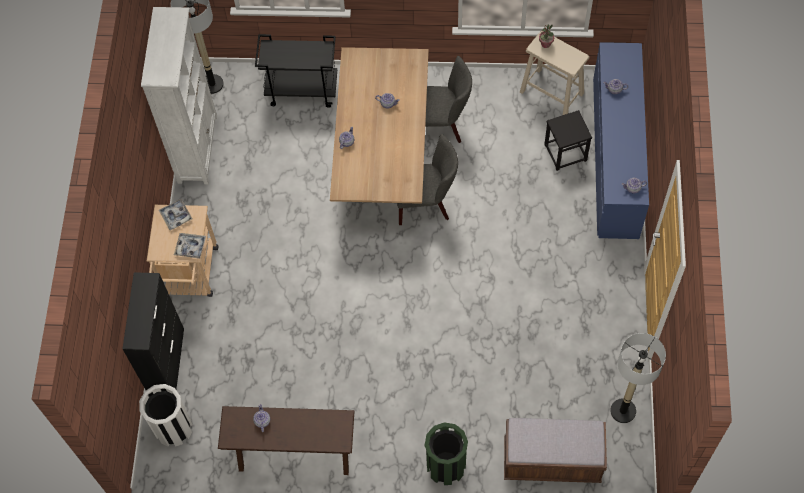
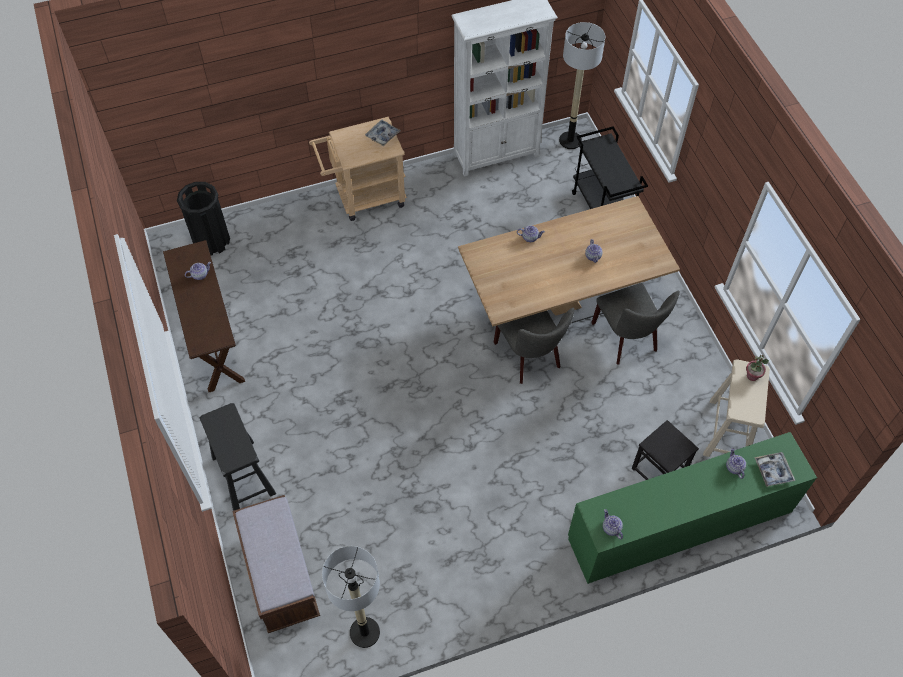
camera: 65 degrees right, 5 degrees down
black cabinet [122,272,184,397] -> none
white trash can [139,384,193,447] -> black trash can [177,182,230,256]
tray [174,233,206,259] -> tray moved to [754,452,795,487]
green trash can [425,422,468,485] -> black stool [200,403,276,511]
blue dresser [593,42,649,239] -> green dresser [568,432,817,584]

